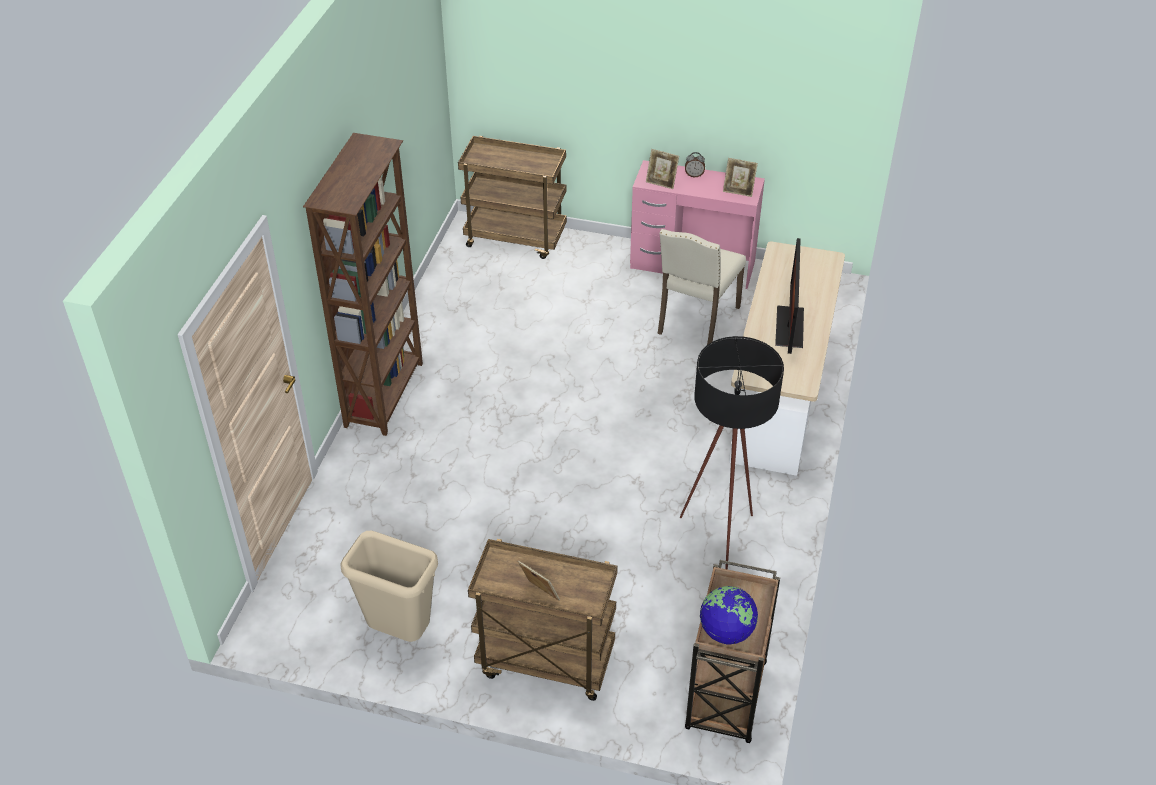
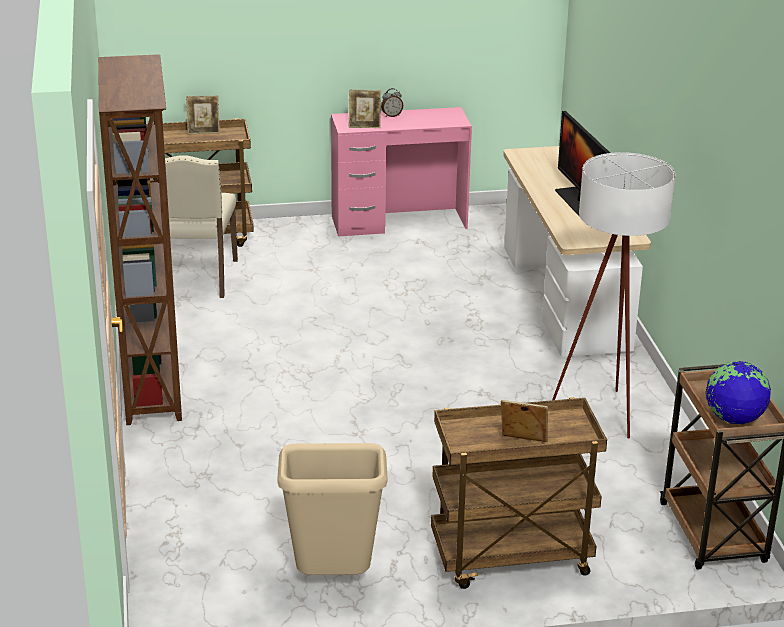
camera: 25 degrees left, 15 degrees down
beige chair [657,229,746,345] -> beige chair moved to [150,155,238,298]
black floor lamp [680,336,784,570] -> white floor lamp [552,152,675,439]
picture frame [723,158,758,197] -> picture frame moved to [186,96,220,134]

